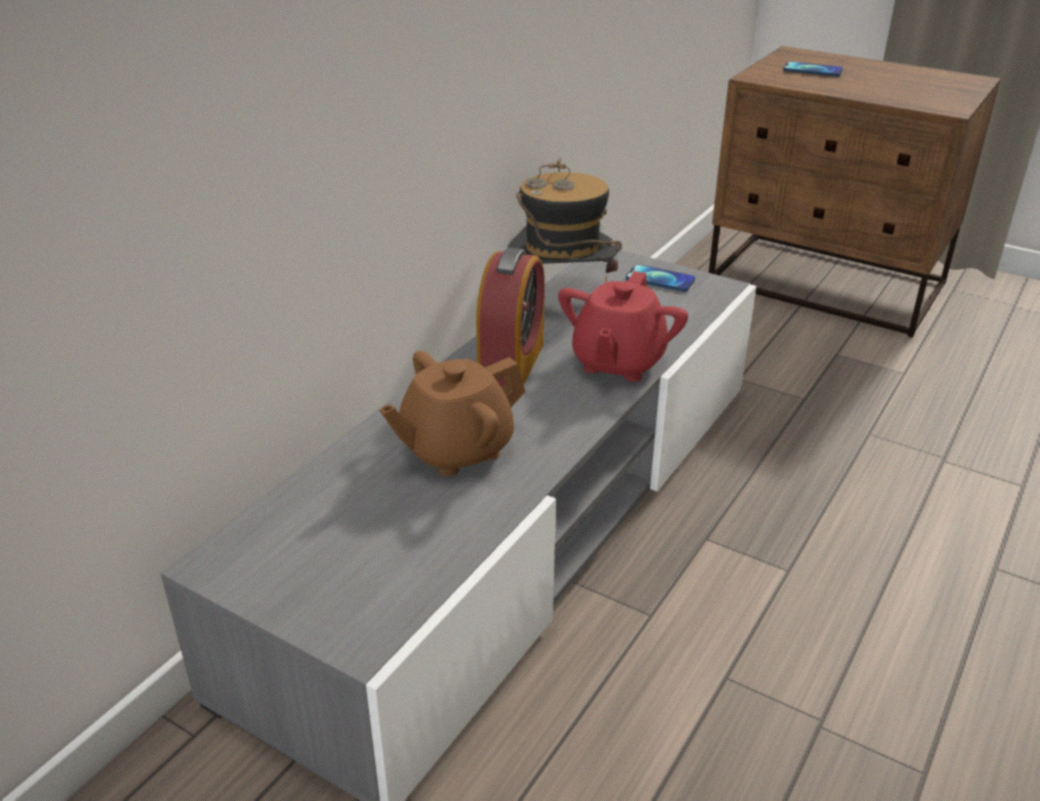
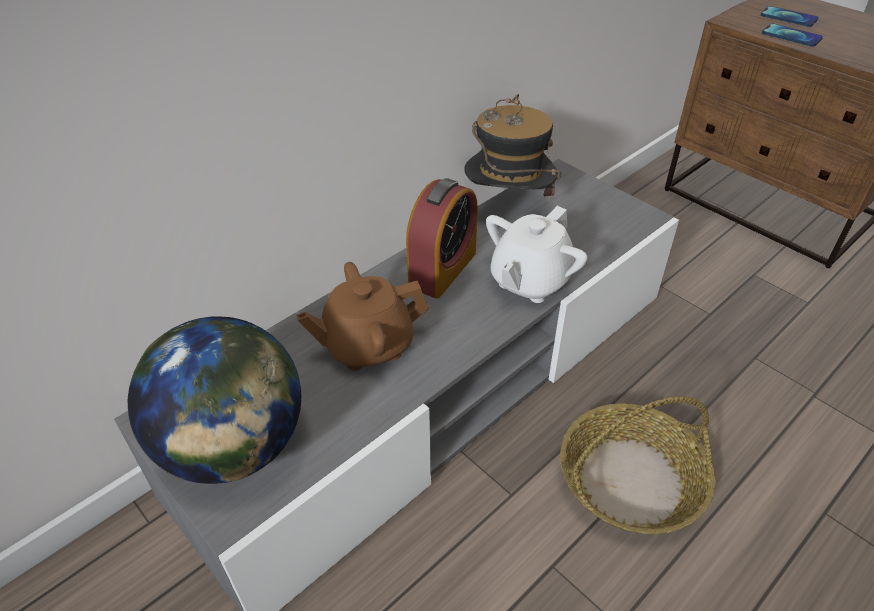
camera: 15 degrees right, 10 degrees up
red teapot [558,271,688,382] -> white teapot [486,206,587,303]
phone [626,264,695,292] -> phone moved to [762,23,823,47]
none -> globe [128,316,301,484]
none -> basket [560,396,715,534]

